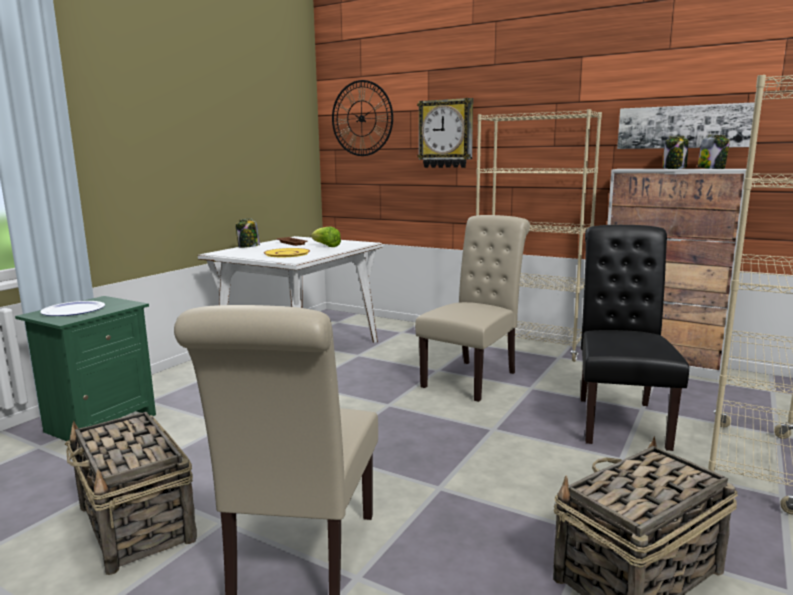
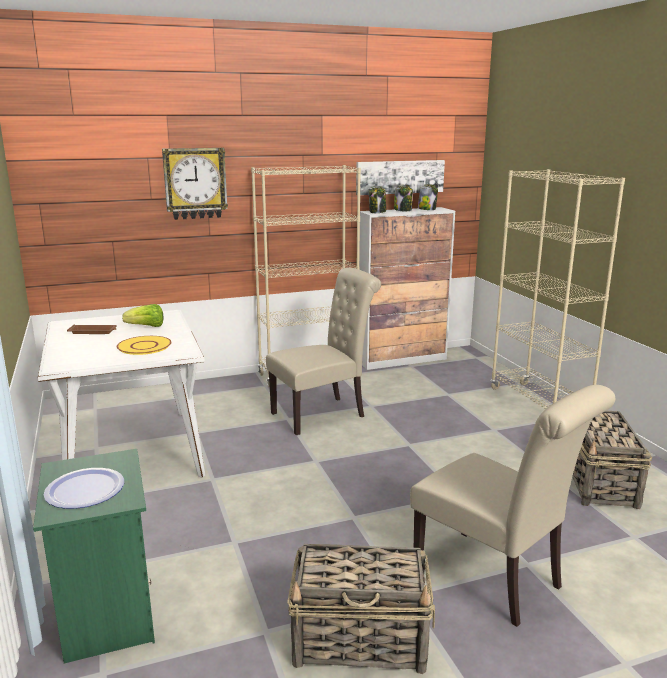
camera: 50 degrees left, 5 degrees up
jar [235,218,260,248] -> jar moved to [369,186,386,213]
wall clock [332,80,393,156] -> none
beige chair [415,215,530,402] -> beige chair turned 75 degrees clockwise [266,268,381,435]
black chair [580,225,689,451] -> none

